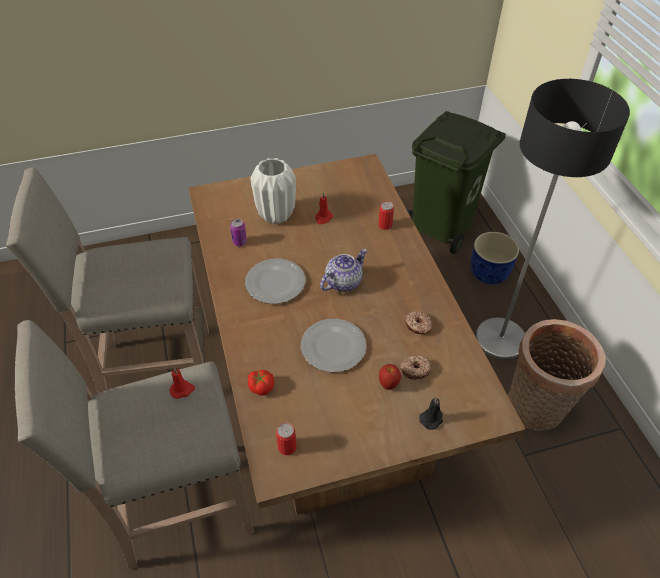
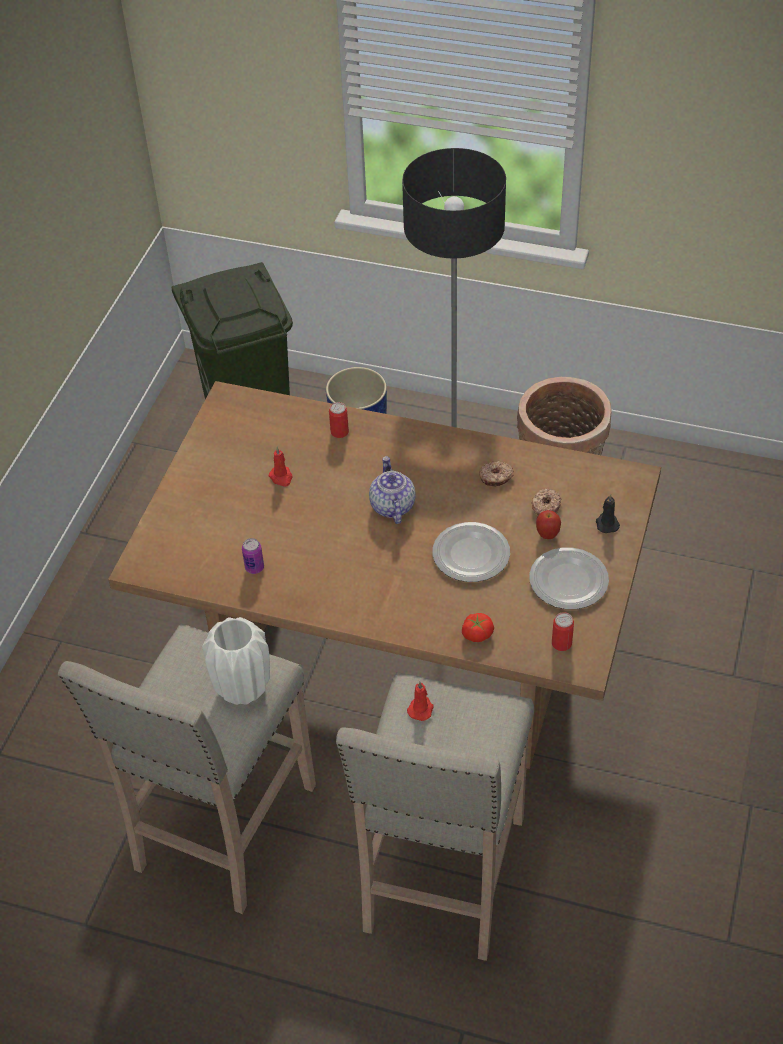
camera: 55 degrees left, 0 degrees up
plate [245,259,305,304] -> plate moved to [529,548,609,609]
white vase [250,158,296,224] -> white vase moved to [202,617,270,705]

